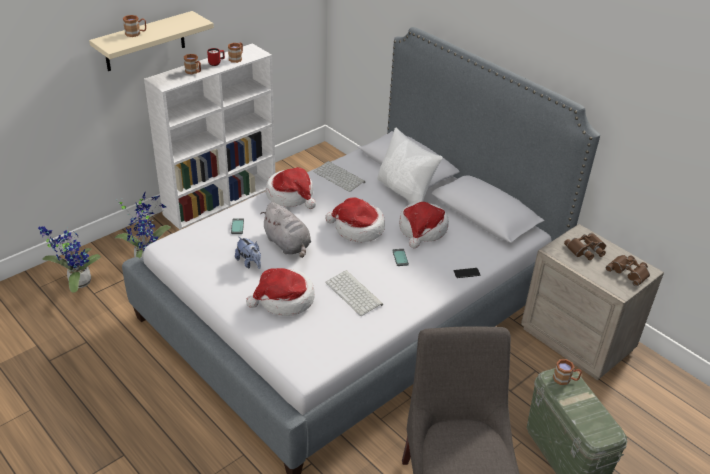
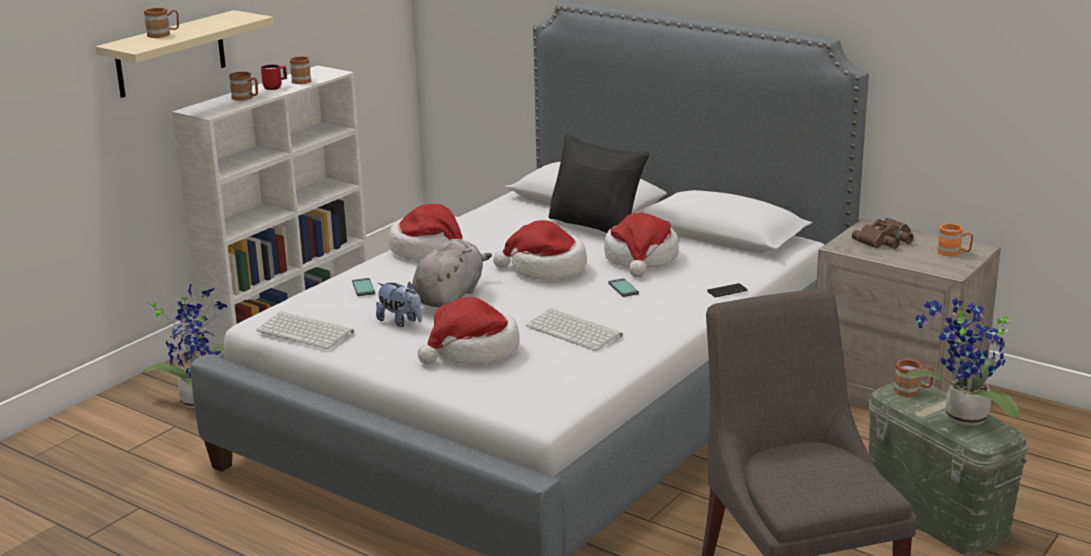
camera: 10 degrees left, 15 degrees down
potted plant [38,226,101,293] -> potted plant moved to [906,298,1020,426]
grey plush toy [260,202,311,258] -> grey plush toy turned 105 degrees counterclockwise [412,239,492,308]
keyboard [313,161,365,192] -> keyboard moved to [256,311,354,349]
white pillow [377,128,443,204] -> black pillow [548,134,650,233]
brown binoculars [606,255,650,287] -> orange mug [937,223,973,256]

